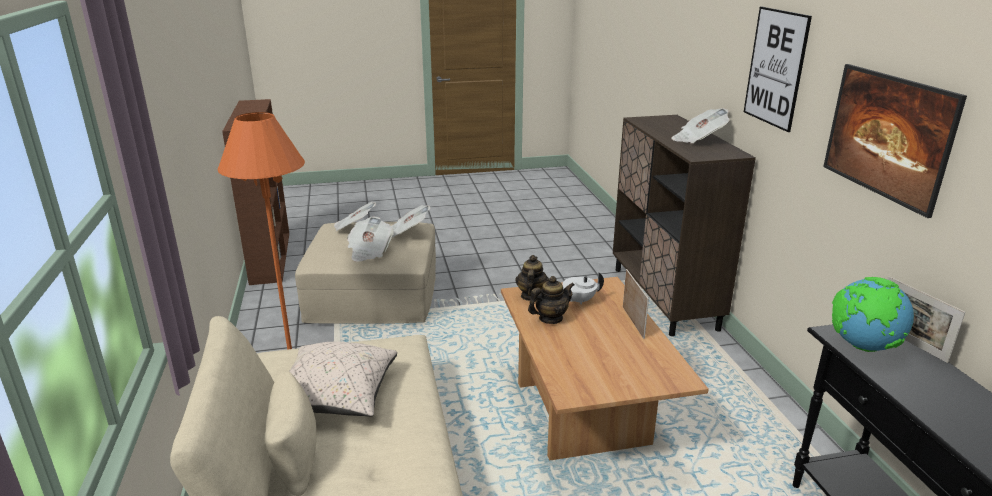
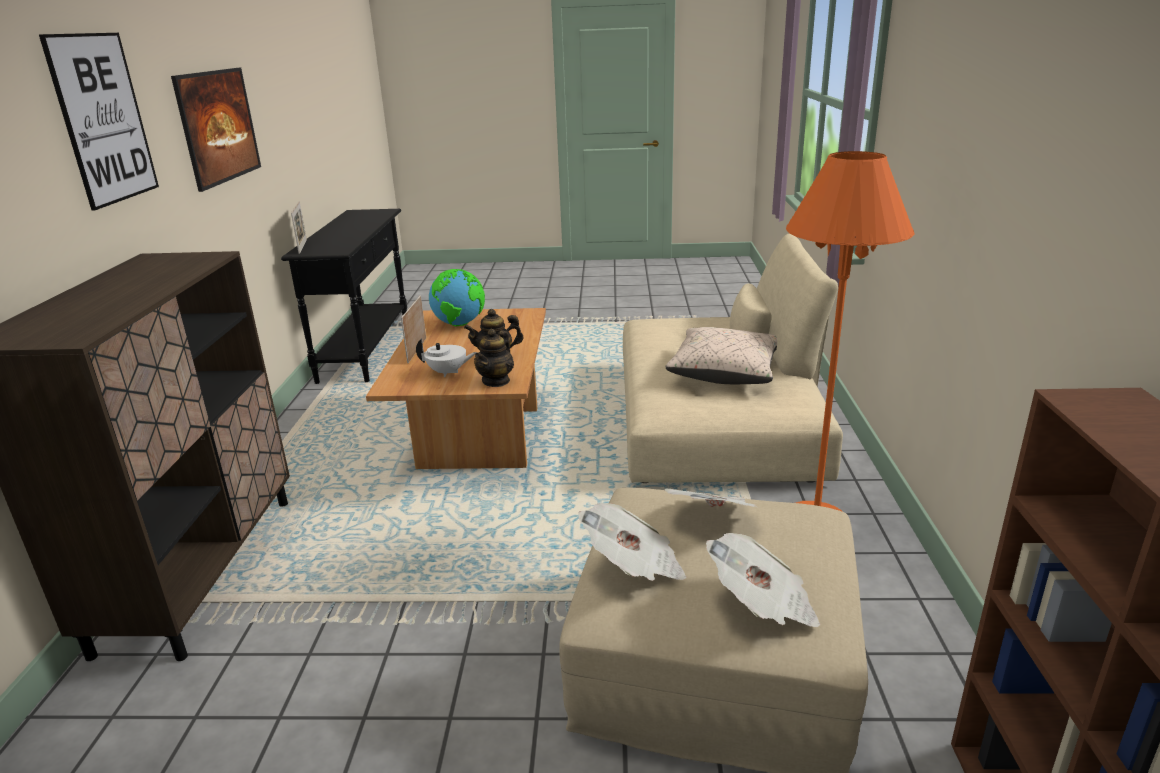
camera: 165 degrees left, 0 degrees up
newspaper [671,108,729,143] -> none
globe [832,277,914,352] -> globe moved to [429,269,485,326]

